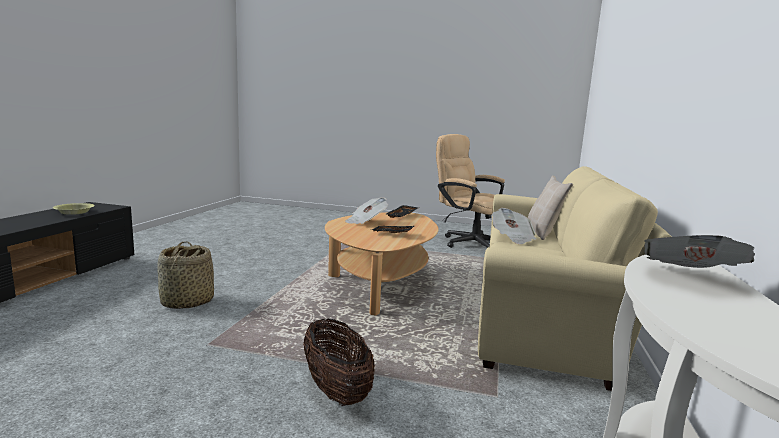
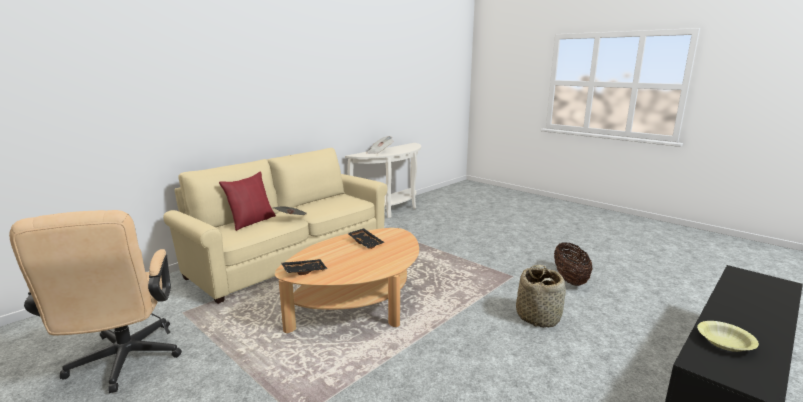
camera: 150 degrees left, 5 degrees up
basket [303,319,375,406] -> basket moved to [554,242,592,286]
newspaper [345,197,388,224] -> none
beige pillow [528,175,573,240] -> red pillow [219,172,276,231]

